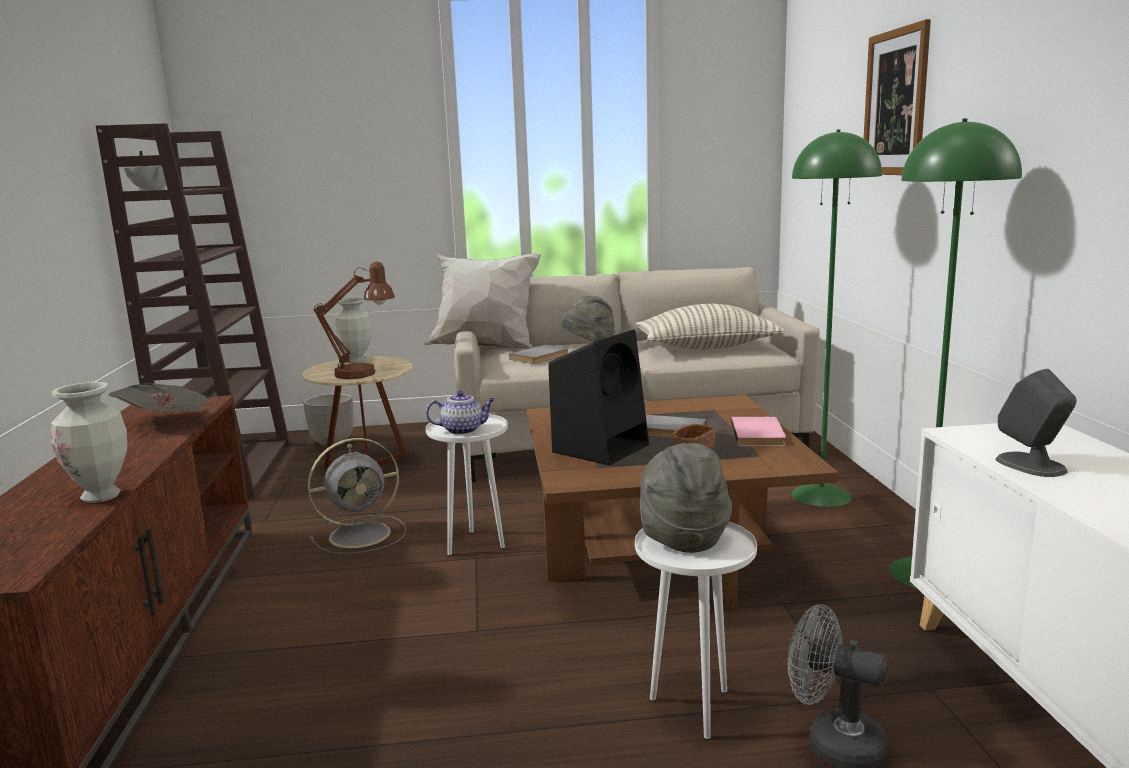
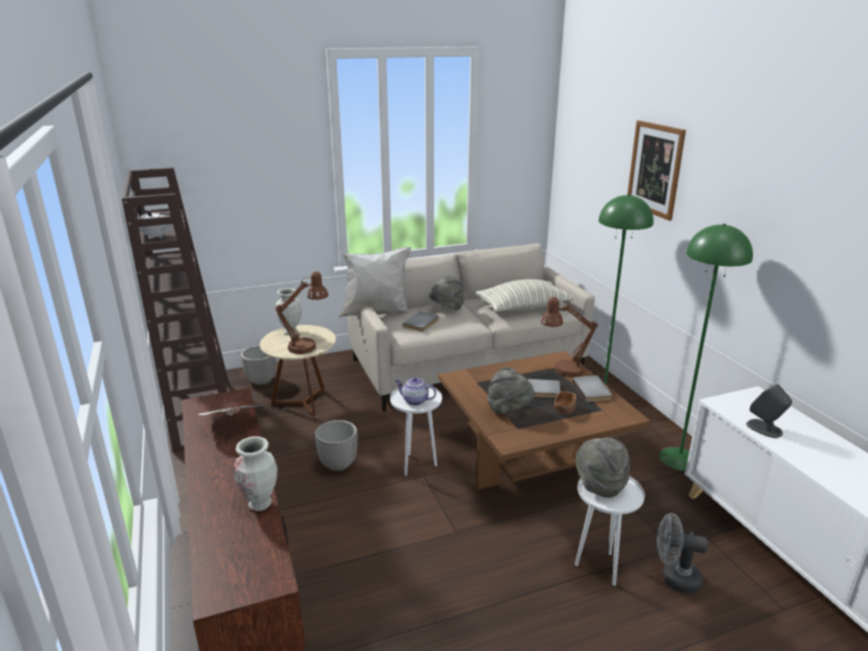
camera: 15 degrees left, 10 degrees up
grey fan [308,438,406,554] -> planter [315,420,358,471]
teapot [426,391,495,435] -> teapot turned 135 degrees counterclockwise [395,377,436,405]
black speaker [548,329,649,465] -> grey hat [487,367,534,414]
pink book [731,417,786,446] -> grey book [572,375,612,402]
none -> brown table lamp [540,297,598,377]

